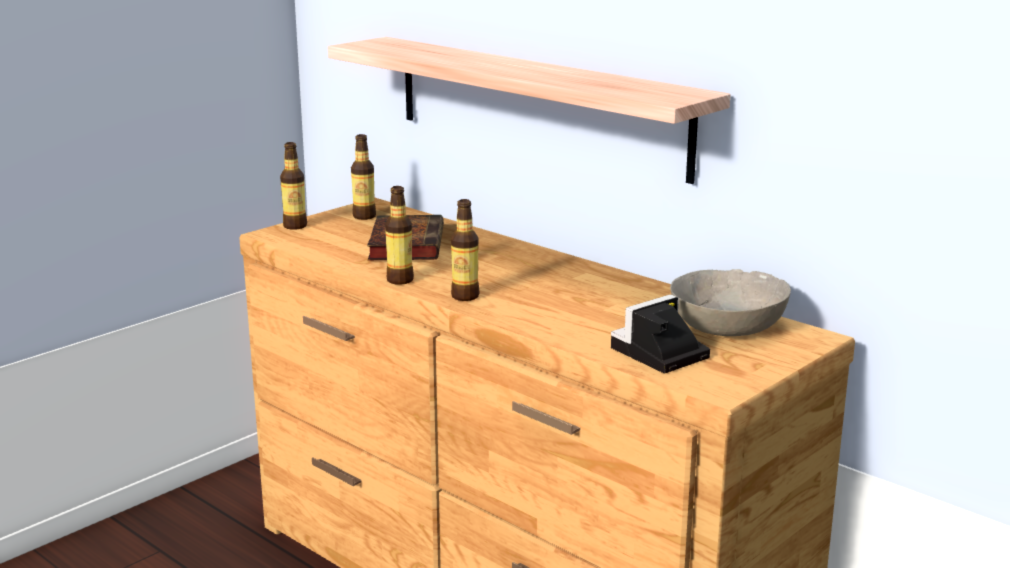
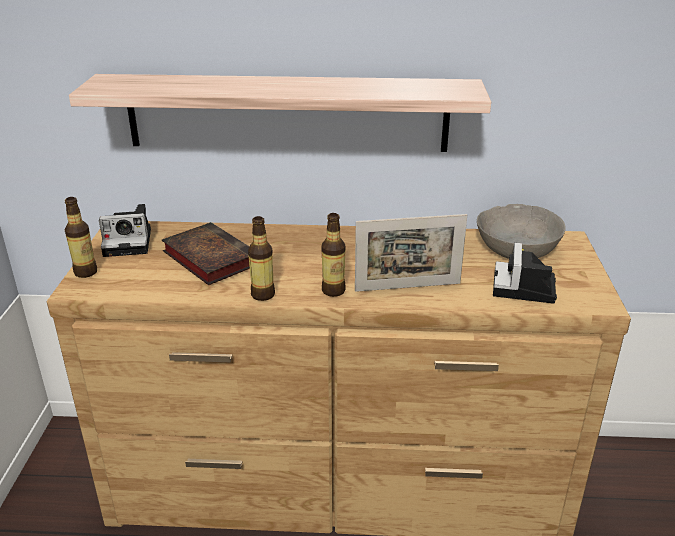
camera: 40 degrees left, 10 degrees up
bottle [351,134,376,220] -> camera [99,204,151,257]
none -> picture frame [355,214,467,292]

